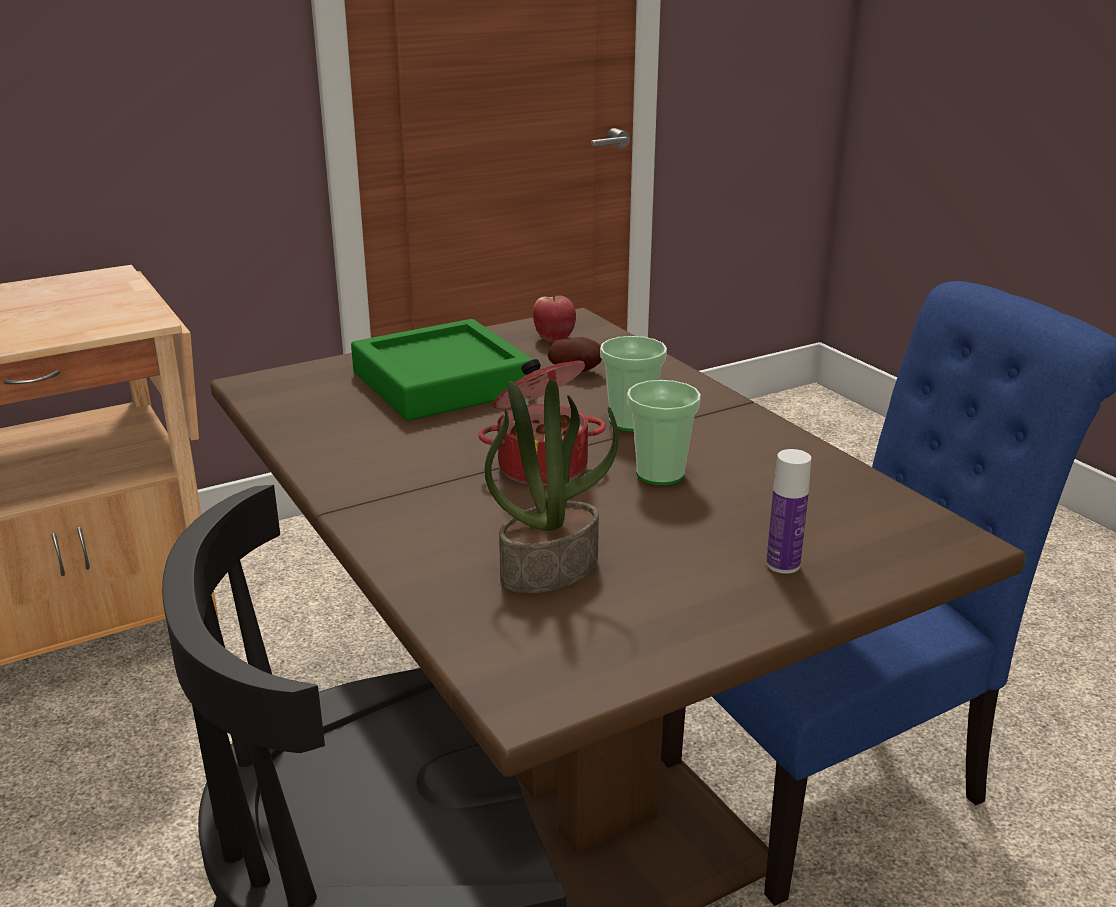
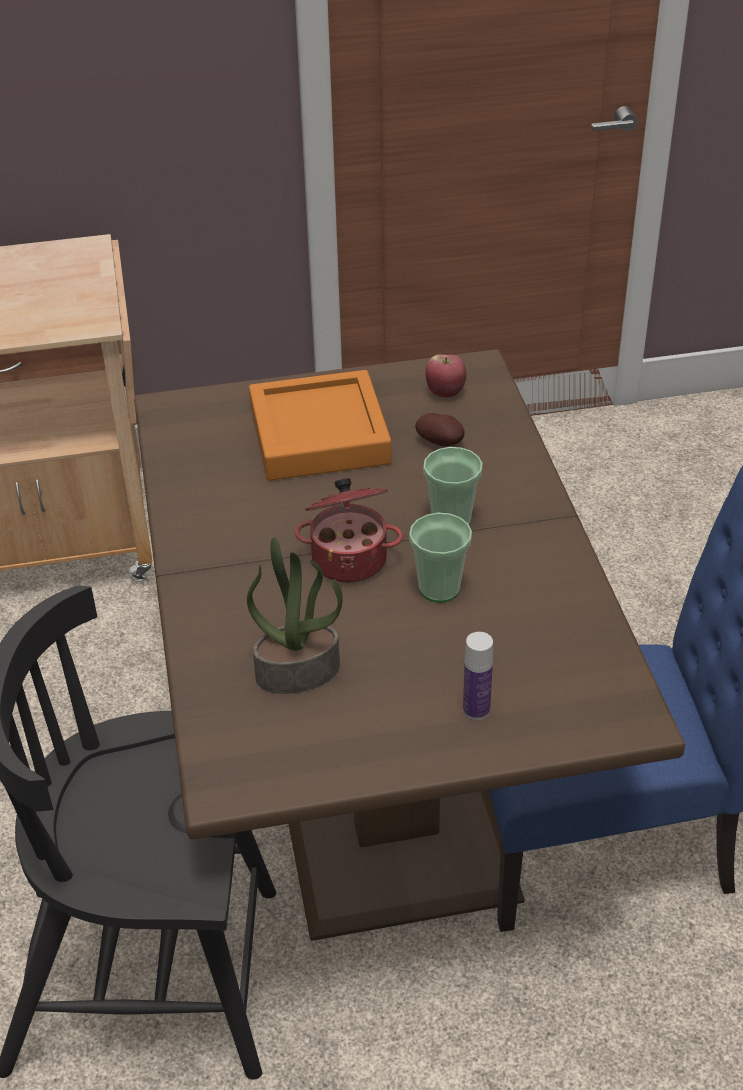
camera: 20 degrees right, 15 degrees up
green tray [351,319,533,421] -> orange tray [249,370,392,481]

